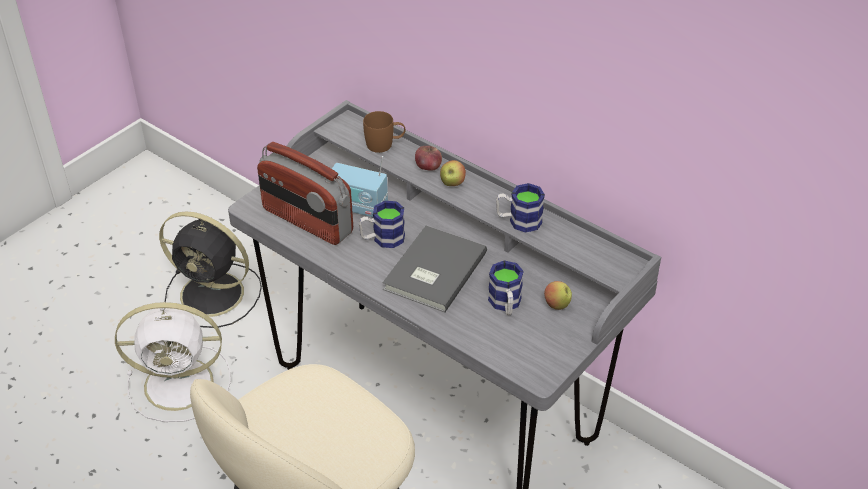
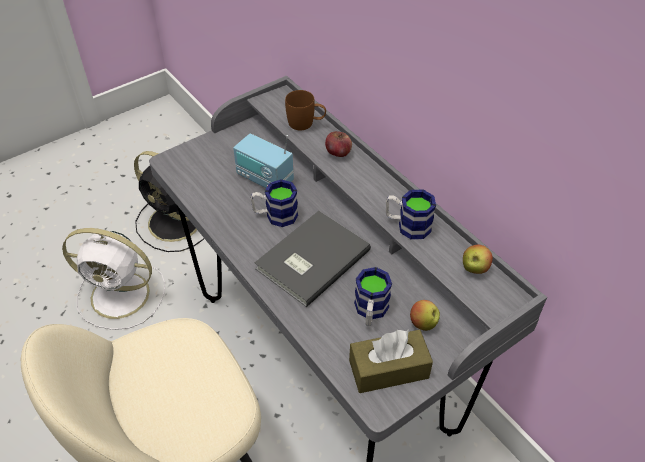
camera: 15 degrees right, 5 degrees up
radio [257,142,353,245] -> none
apple [440,160,466,186] -> apple moved to [463,244,493,274]
none -> brown tissue box [349,329,433,393]

